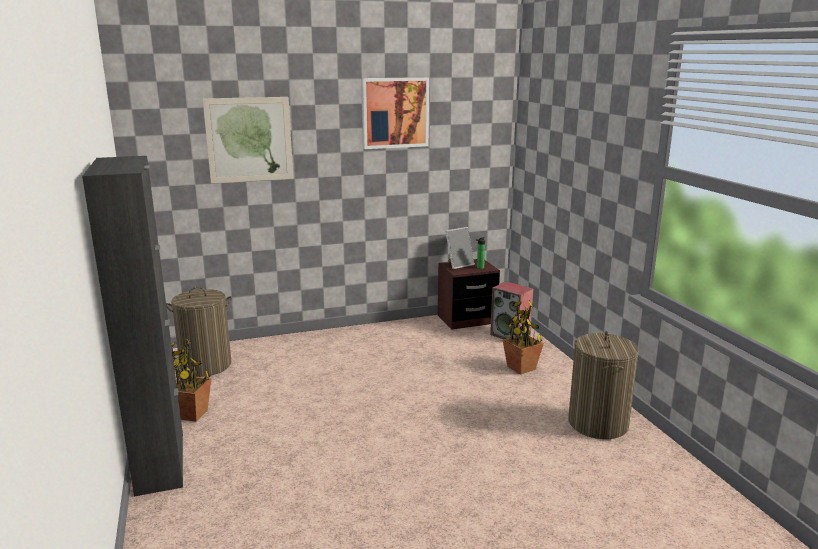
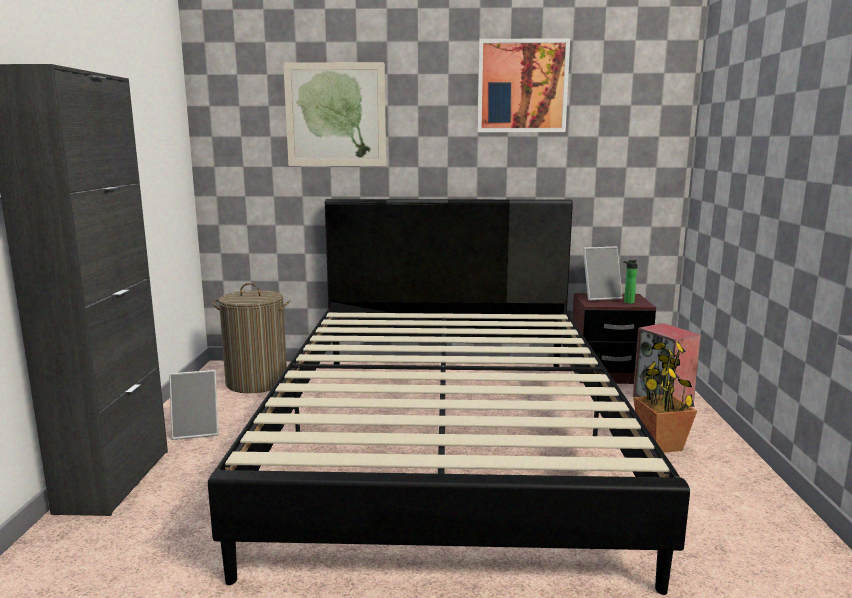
camera: 20 degrees right, 5 degrees down
potted plant [171,337,212,422] -> picture frame [169,370,219,440]
laundry basket [568,331,639,439] -> none
none -> black bed [208,199,690,595]

